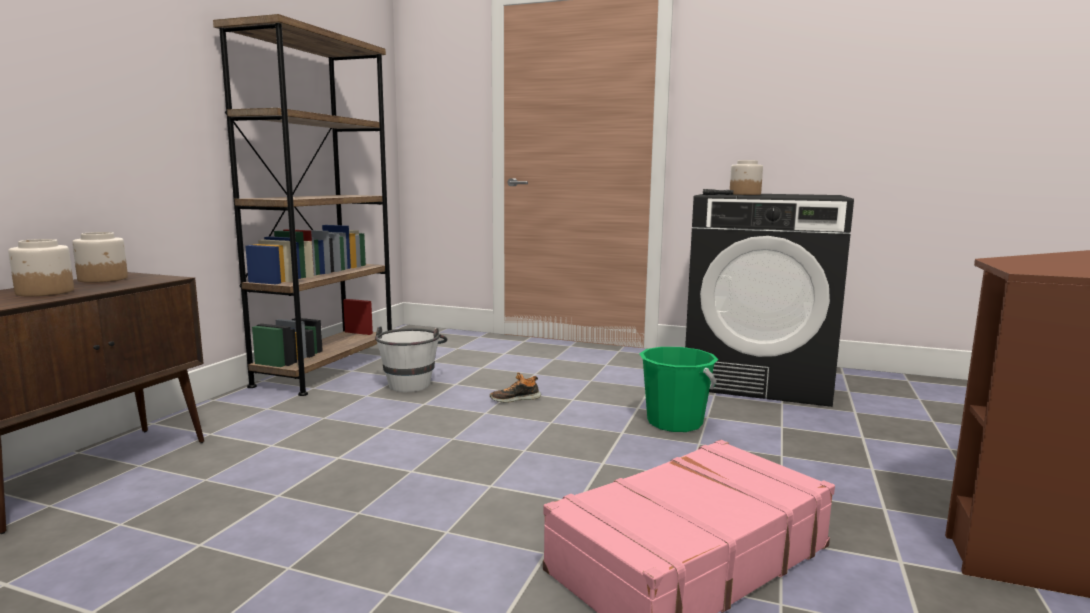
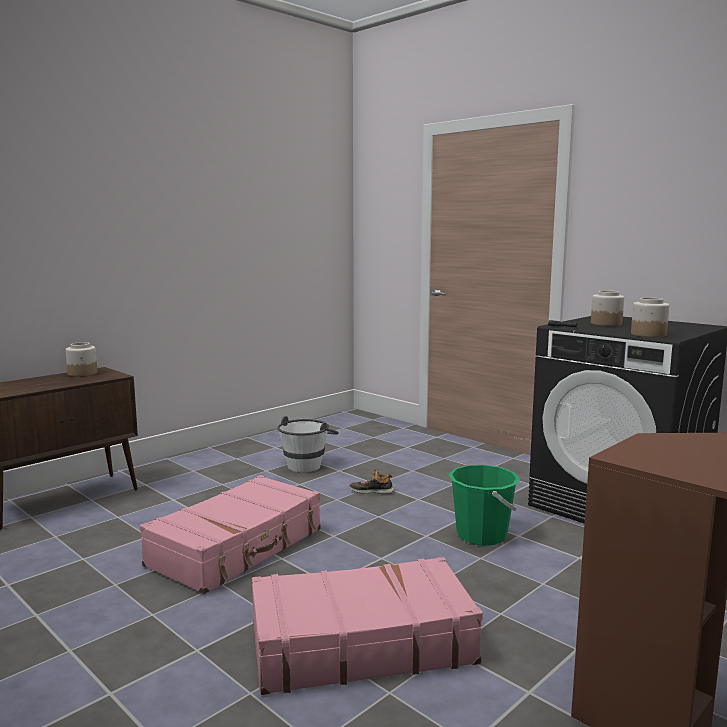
camera: 25 degrees right, 0 degrees up
jar [8,239,74,296] -> jar moved to [631,297,669,337]
brown bookcase [213,14,392,396] -> none
none -> pink suitcase [140,475,321,594]

